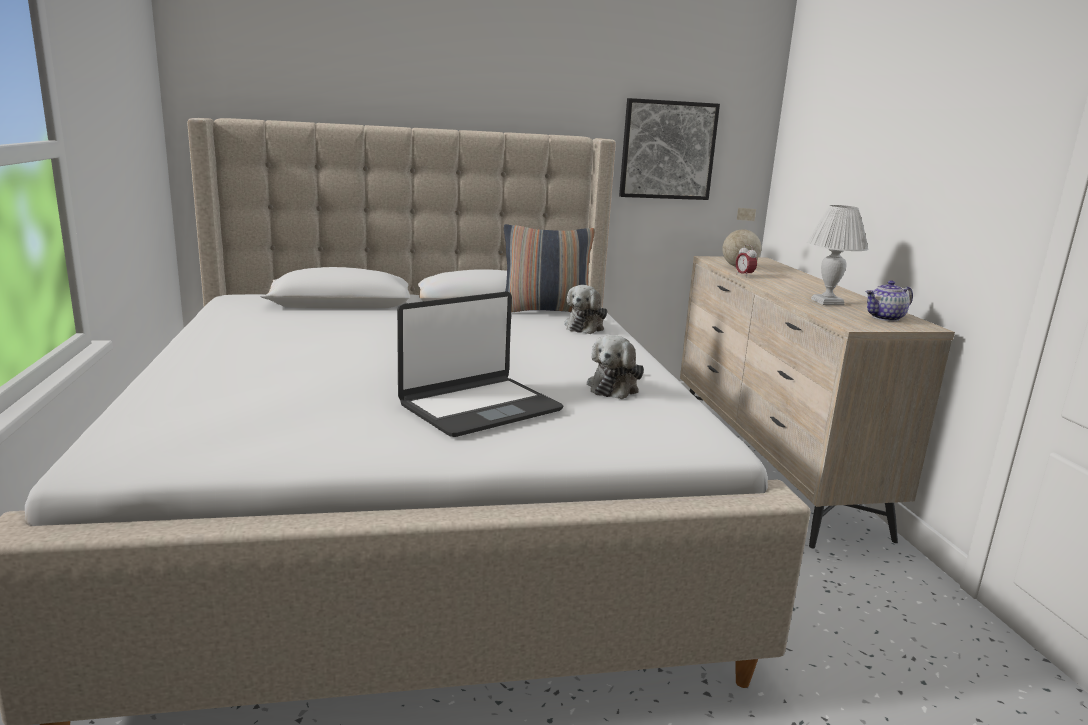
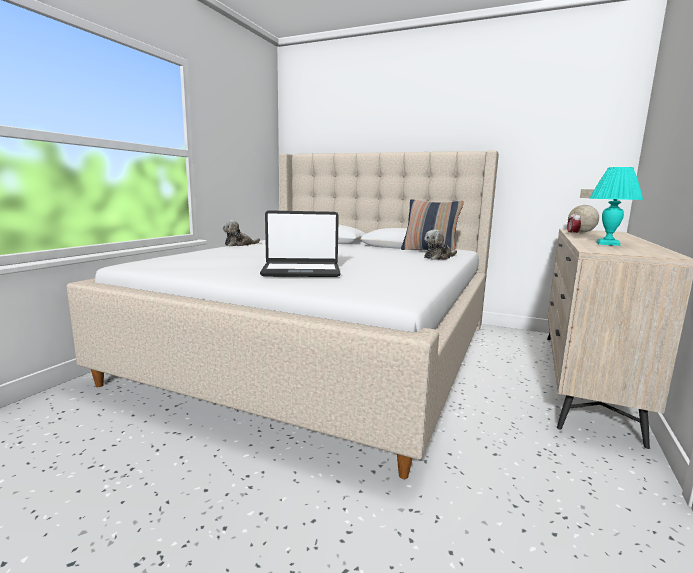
camera: 35 degrees right, 5 degrees down
plush toy [587,335,644,399] -> plush toy moved to [223,220,260,246]
picture [619,98,720,200] -> none
white table lamp [807,205,869,305] -> turquoise table lamp [589,167,643,246]
teapot [866,281,913,321] -> none

